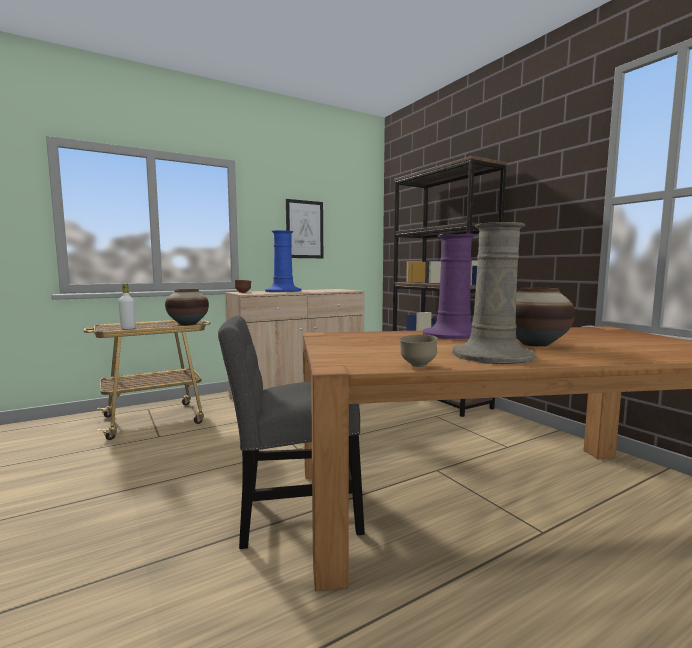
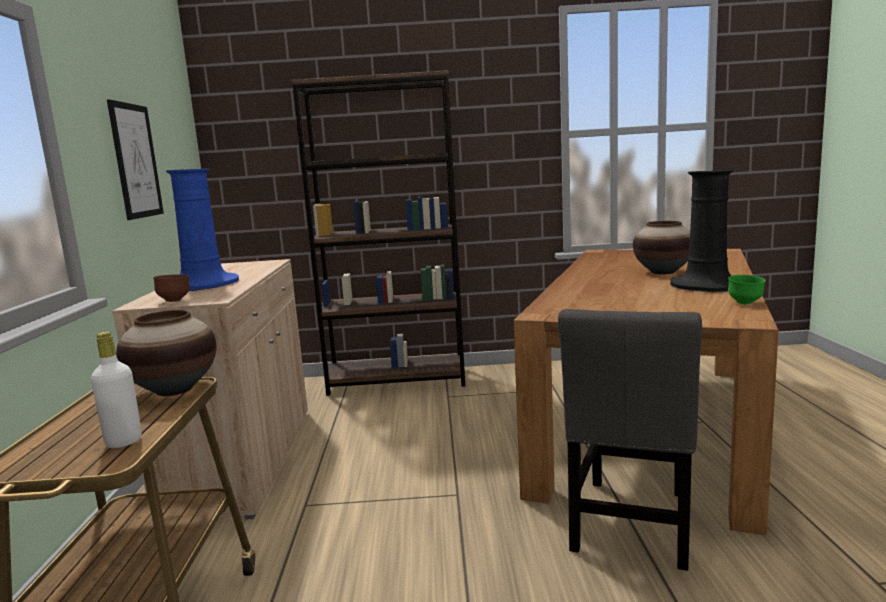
camera: 60 degrees left, 5 degrees up
brown bowl [399,334,438,367] -> green bowl [728,275,766,304]
purple vase [423,234,476,339] -> none
beige vase [452,222,535,364] -> black vase [670,170,734,292]

